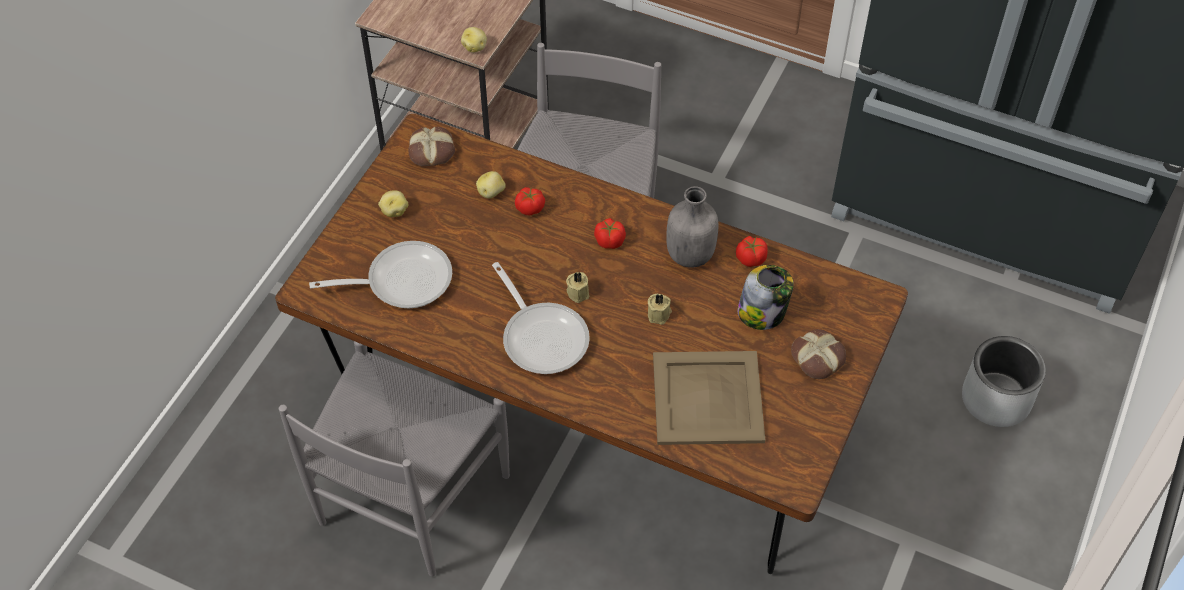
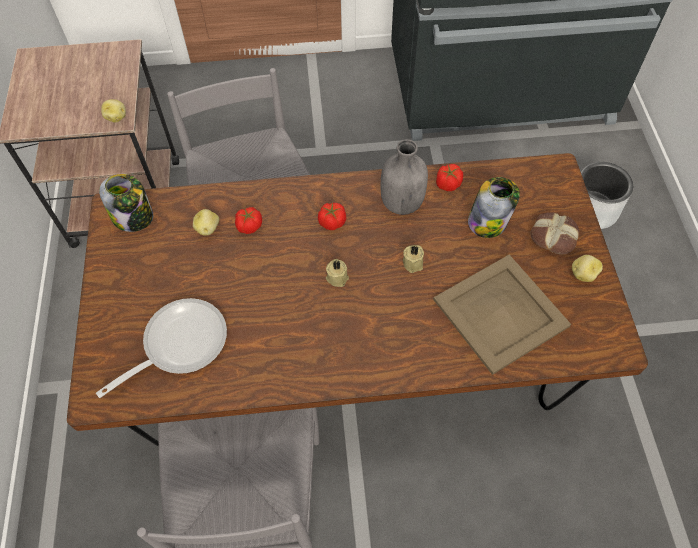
camera: 30 degrees left, 5 degrees up
potato [378,191,408,217] -> potato moved to [572,255,603,282]
bread [408,127,455,167] -> jar [99,174,153,232]
frying pan [492,262,590,374] -> none

